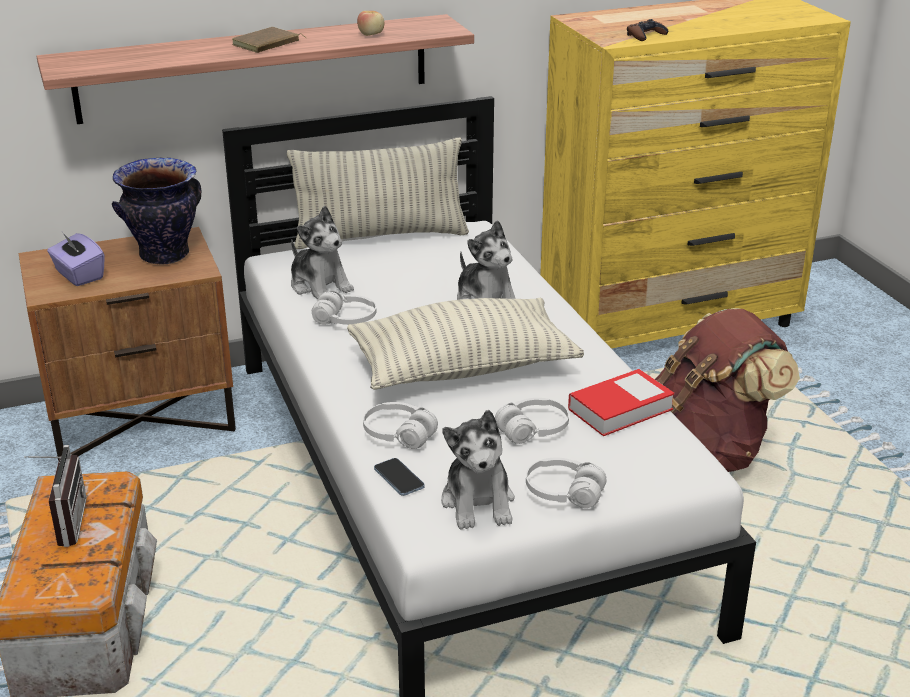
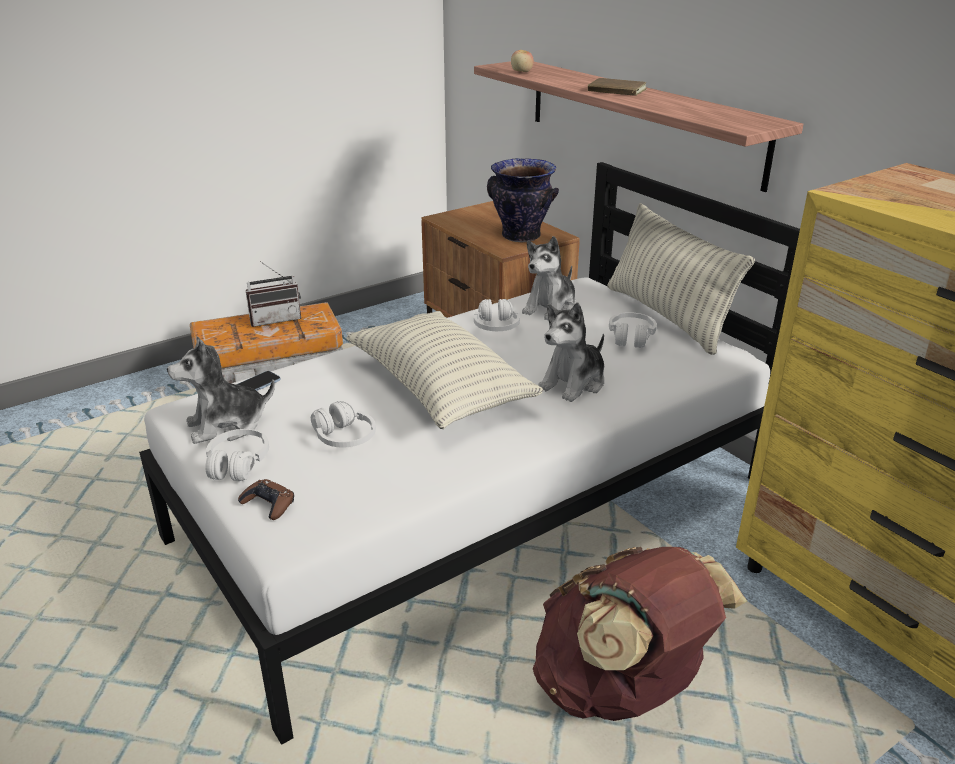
camera: 75 degrees right, 0 degrees up
purple tissue box [47,233,104,286] -> none
apple [357,11,384,36] -> apple moved to [511,50,534,72]
white headphones [363,402,438,449] -> white headphones moved to [609,312,657,348]
book [568,369,675,436] -> none
brown game controller [627,19,668,41] -> brown game controller moved to [238,479,294,520]

